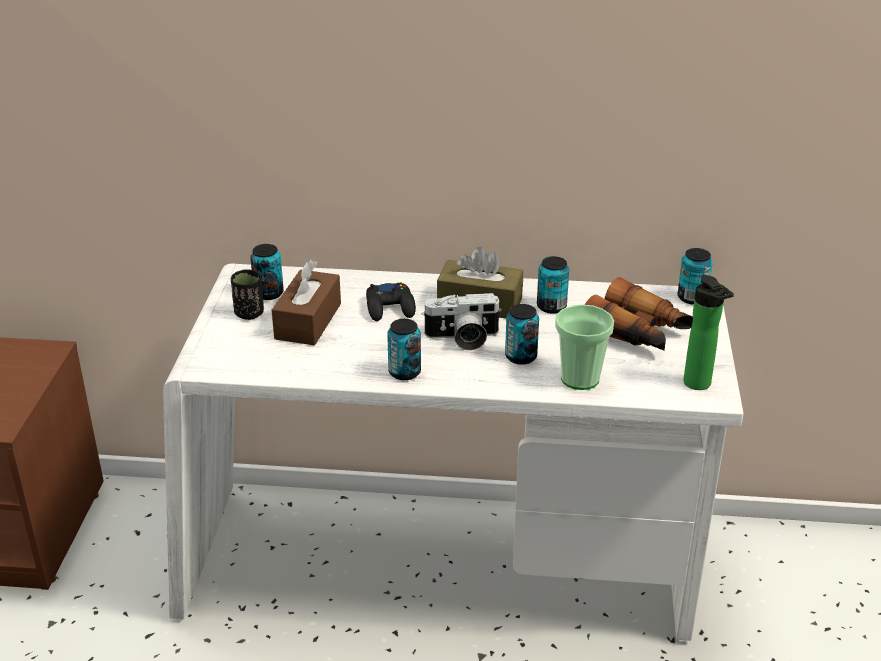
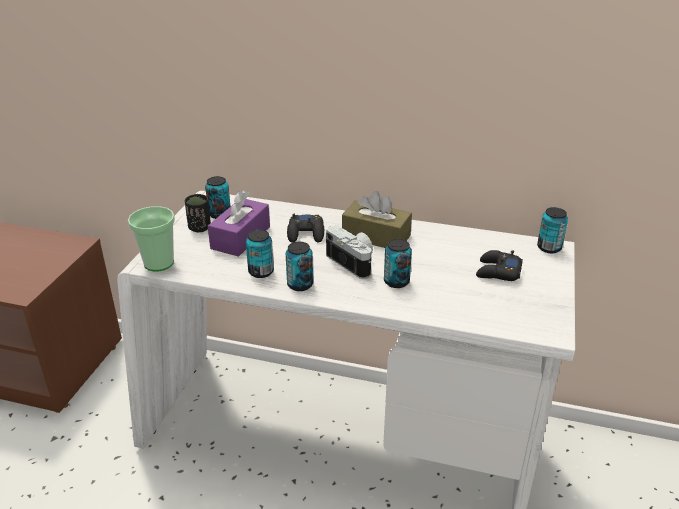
camera: 10 degrees right, 0 degrees up
brown tissue box [272,260,341,345] -> purple tissue box [208,190,270,257]
camera [422,293,502,350] -> camera turned 135 degrees counterclockwise [326,225,373,279]
can [537,256,569,314] -> can moved to [246,230,274,278]
cup [555,305,614,390] -> cup moved to [128,206,175,271]
binoculars [585,277,693,351] -> black game controller [476,250,523,281]
bottle [683,275,734,390] -> none

